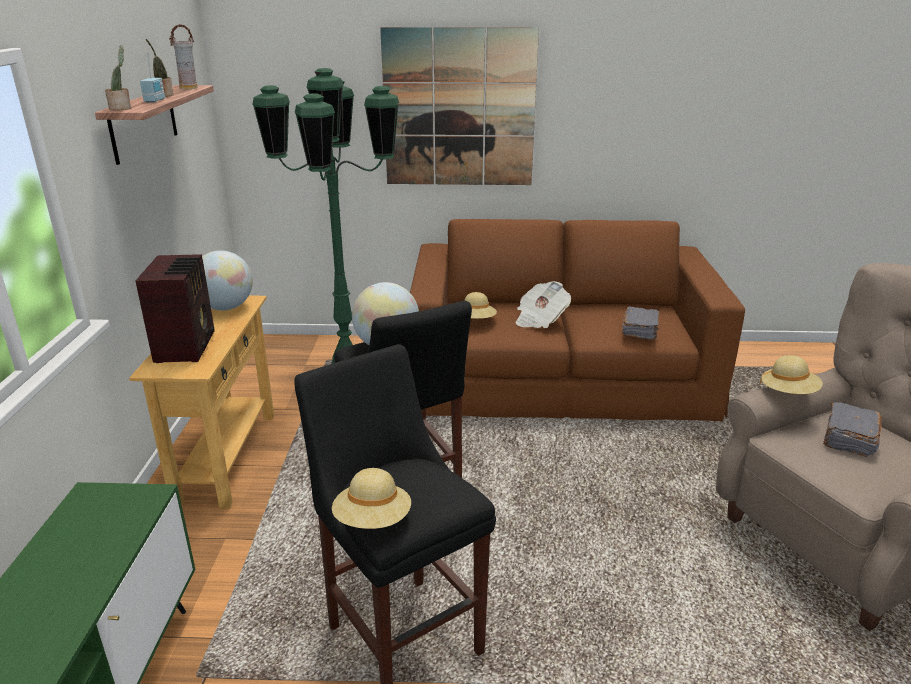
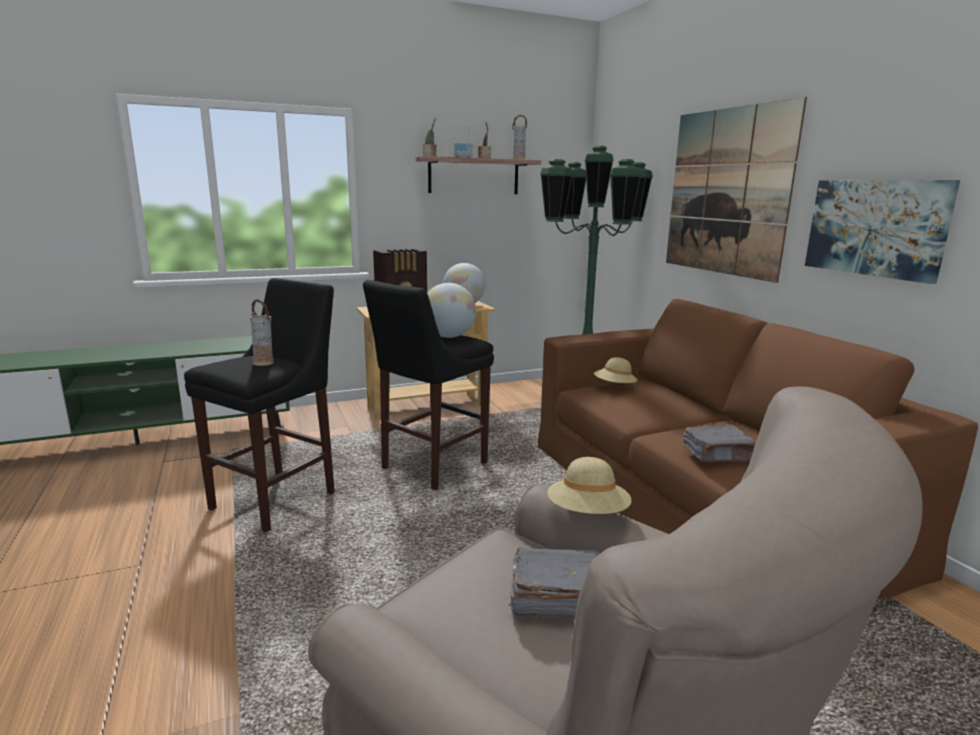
camera: 65 degrees right, 10 degrees down
beige hat [332,468,411,529] -> none
newspaper [516,281,571,328] -> none
none -> vase [250,299,274,366]
none -> picture [805,180,960,284]

